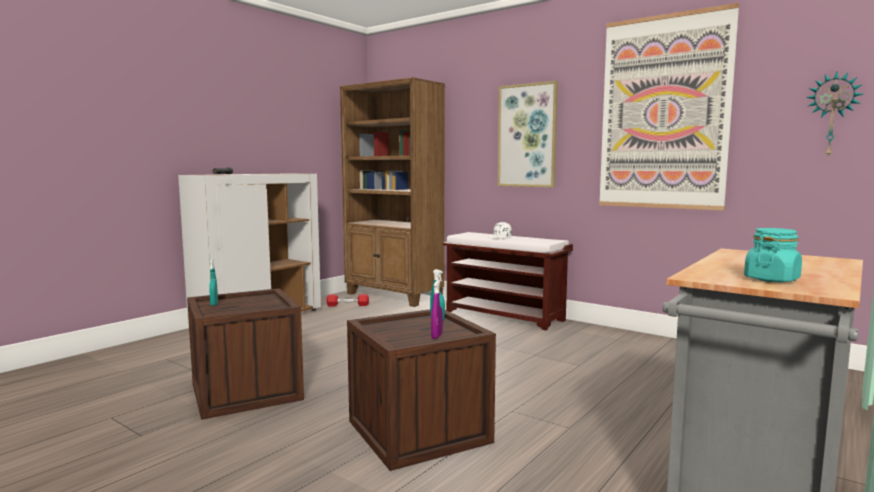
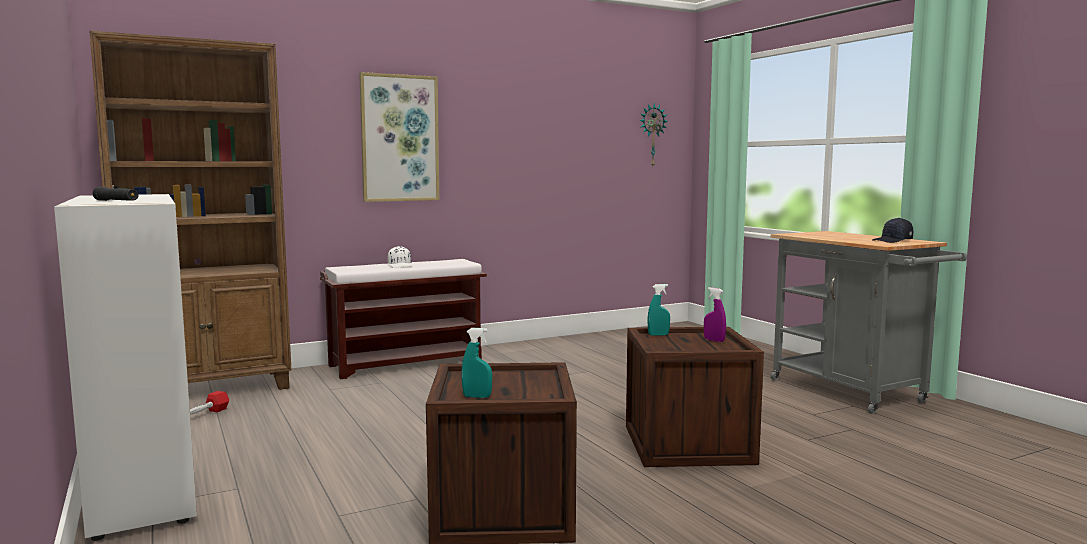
camera: 65 degrees left, 0 degrees up
picture [599,3,739,211] -> none
turquoise jar [744,228,802,282] -> black cap [872,218,913,243]

